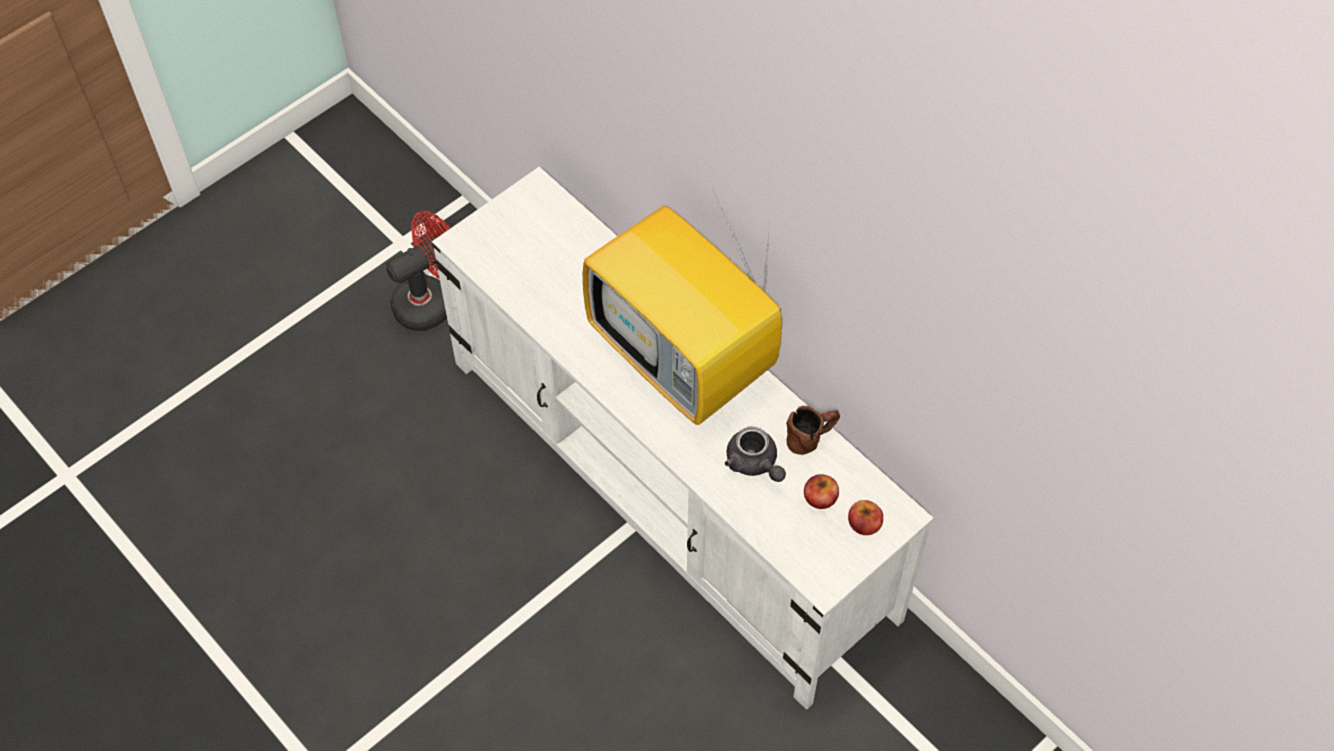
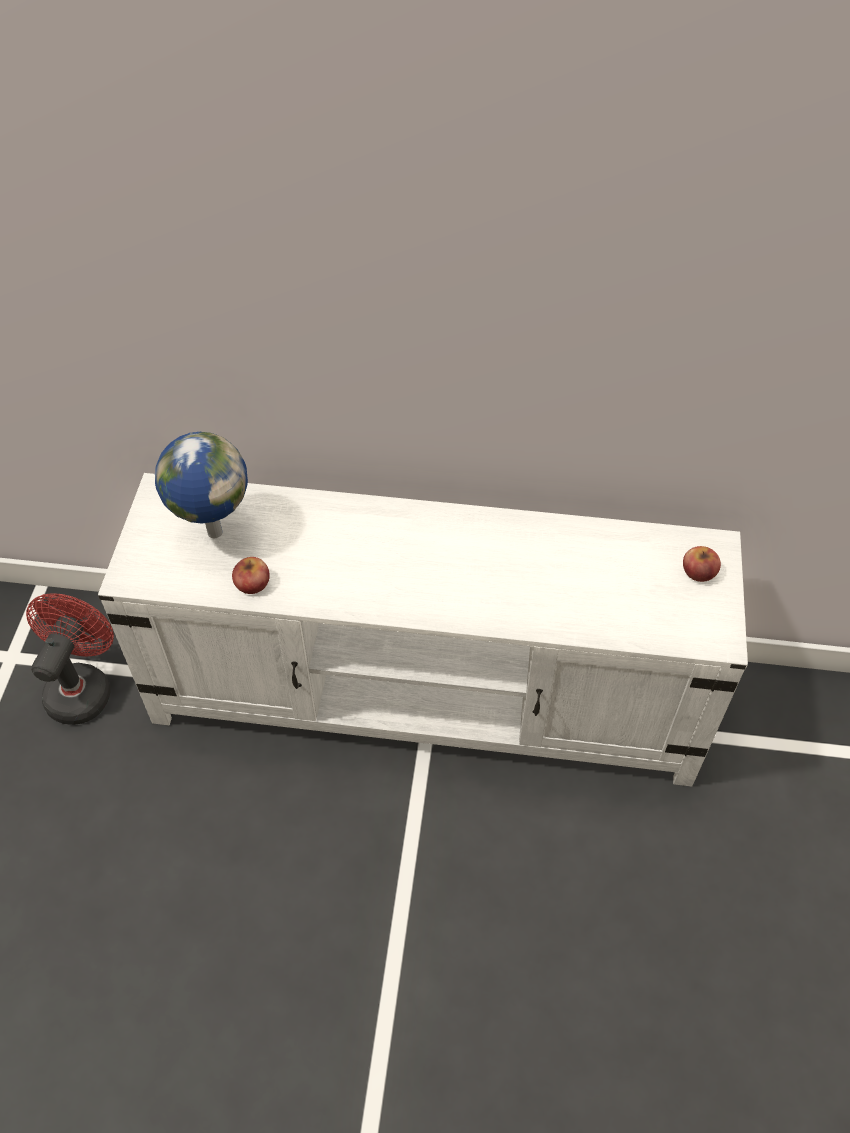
camera: 40 degrees left, 5 degrees down
television [583,188,782,425] -> none
grey teapot [725,427,786,482] -> none
brown mug [786,406,840,455] -> none
apple [804,474,839,509] -> apple moved to [232,557,270,594]
none -> globe [155,432,248,538]

